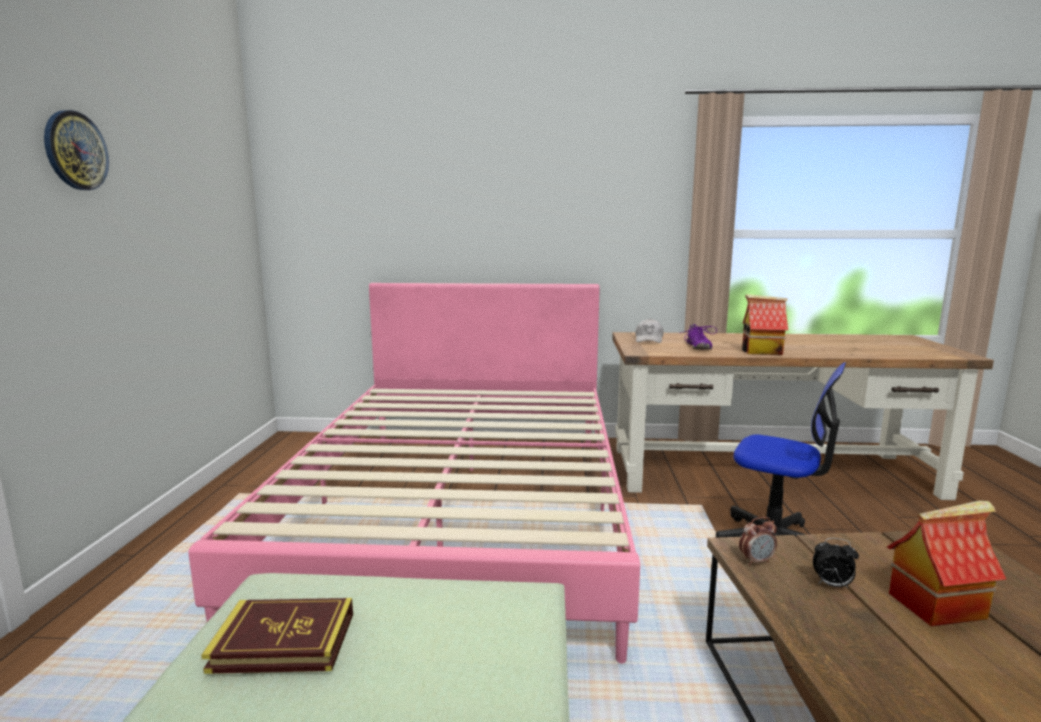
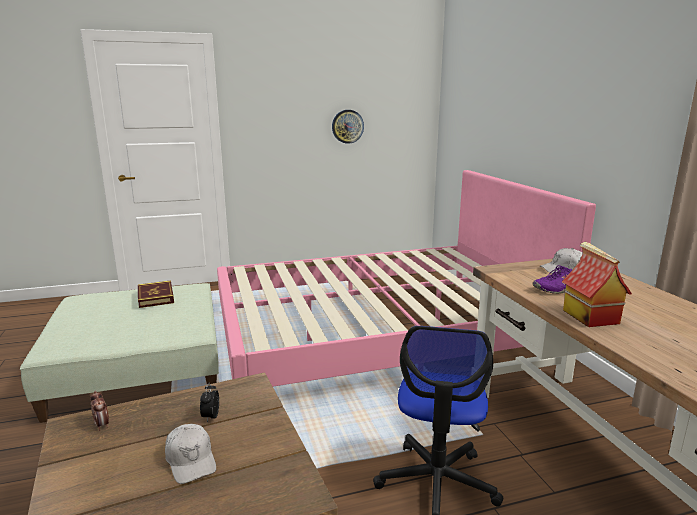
camera: 70 degrees right, 5 degrees up
wall clock [44,110,109,190] -> wall clock moved to [332,110,364,144]
alarm clock [739,517,777,565] -> alarm clock moved to [90,391,109,431]
toy house [887,500,1006,626] -> white cap [165,424,216,484]

